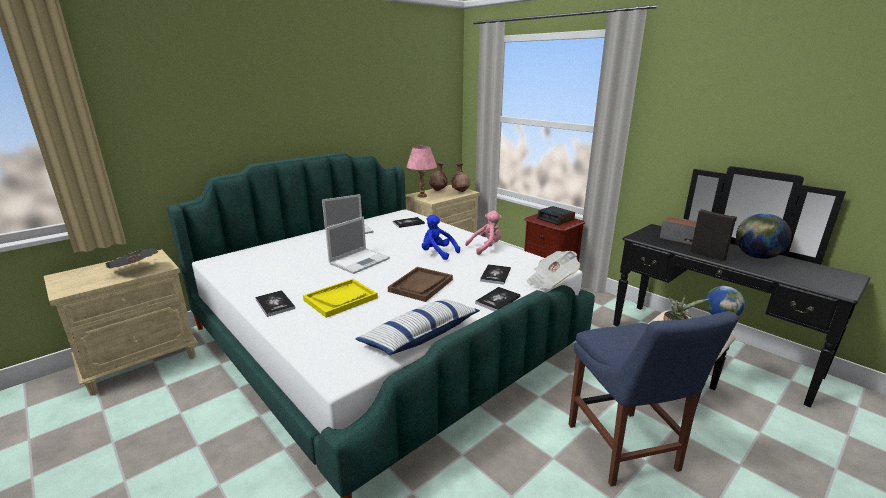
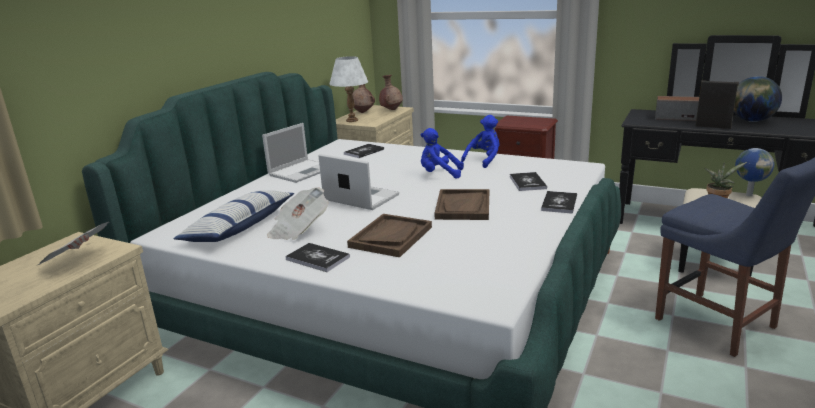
camera: 20 degrees left, 0 degrees up
yellow tray [303,279,378,318] -> brown tray [347,214,432,257]
laptop [325,216,390,274] -> laptop turned 75 degrees counterclockwise [318,154,399,210]
pillow [356,299,480,355] -> pillow moved to [173,190,294,242]
pink table lamp [407,146,437,197] -> white table lamp [330,56,368,122]
pink plush toy [465,211,502,255] -> blue plush toy [461,115,499,168]
newspaper [527,251,580,289] -> newspaper moved to [267,187,328,240]
alarm clock [537,206,575,225] -> none

